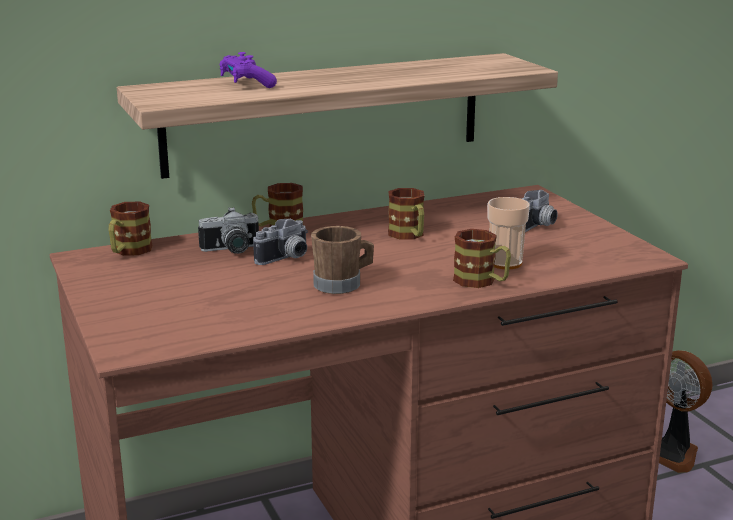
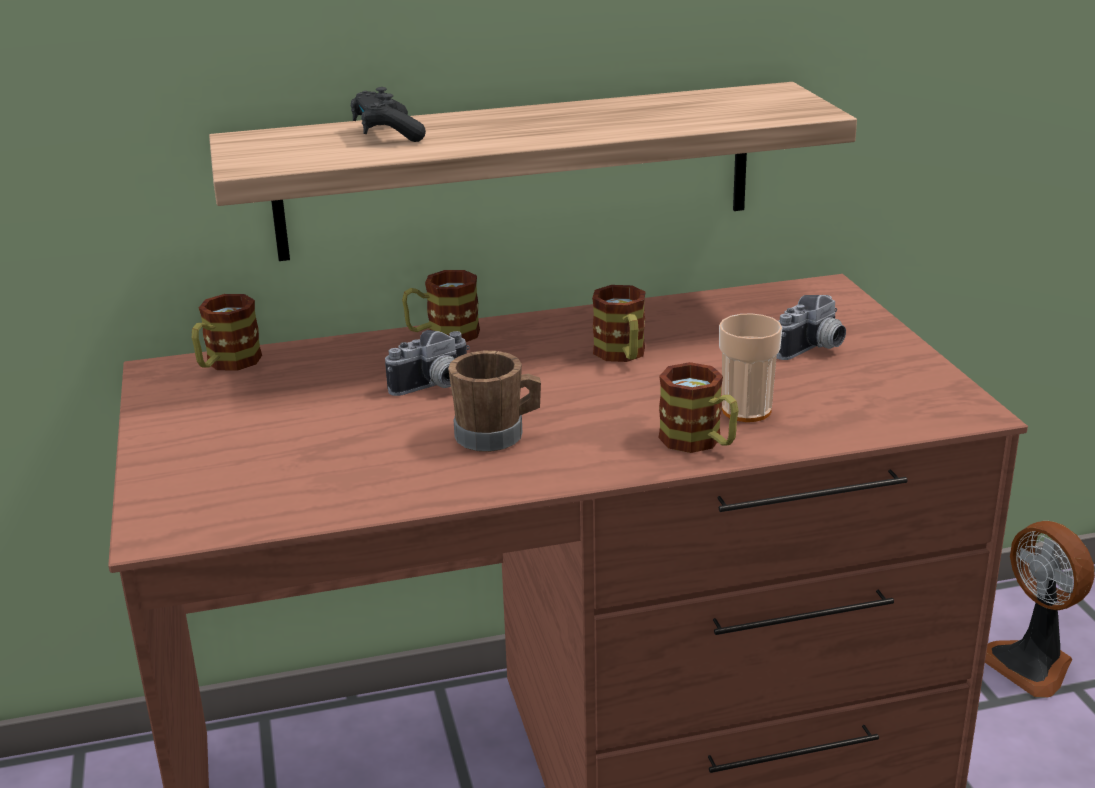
camera: 10 degrees right, 5 degrees up
camera [198,207,259,254] -> none
purple game controller [220,52,277,88] -> black game controller [351,87,426,142]

